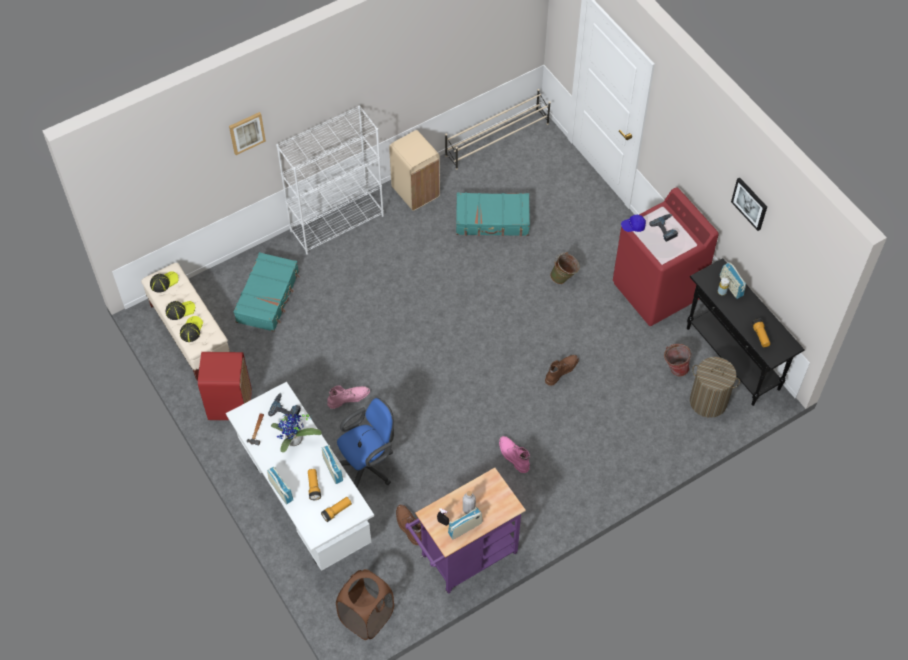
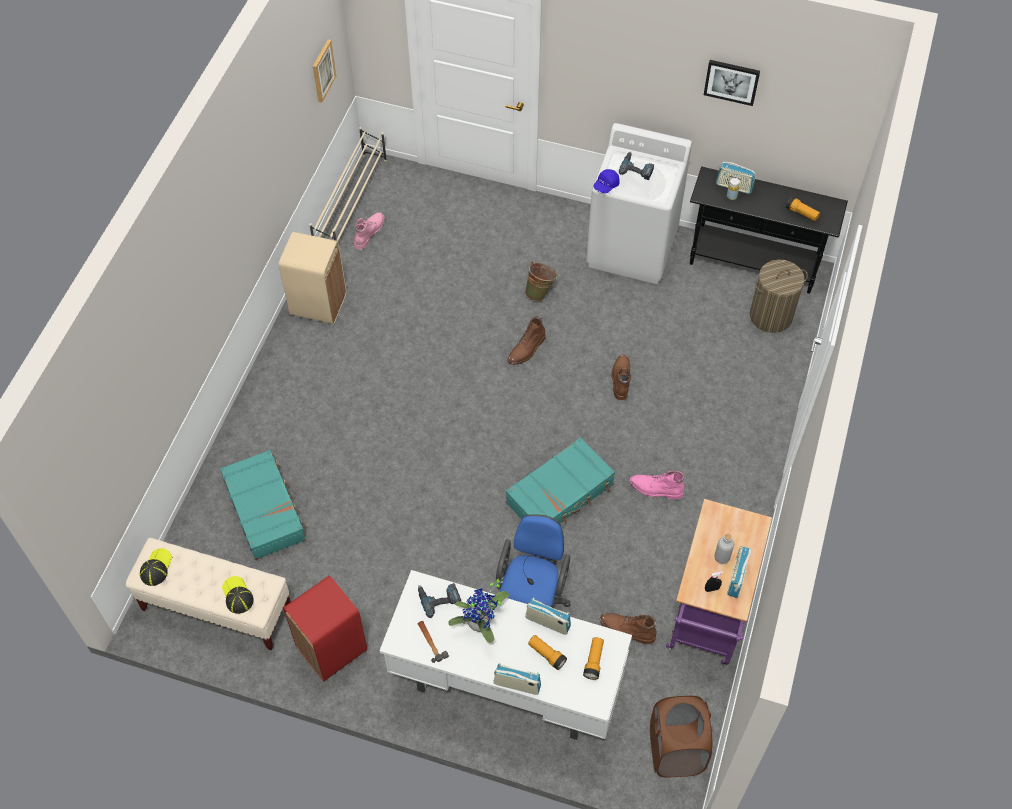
camera: 40 degrees left, 0 degrees up
cap [166,301,195,320] -> none
picture [229,112,266,155] -> picture moved to [313,39,336,103]
white bookcase [276,105,384,255] -> none
pink boot [327,386,370,409] -> pink boot moved to [354,212,385,250]
turquoise suitcase [456,193,530,236] -> turquoise suitcase moved to [506,437,615,523]
red washing machine [613,187,719,326] -> white washing machine [586,123,692,284]
bucket [664,344,692,376] -> none
none -> brown boot [507,316,546,365]

